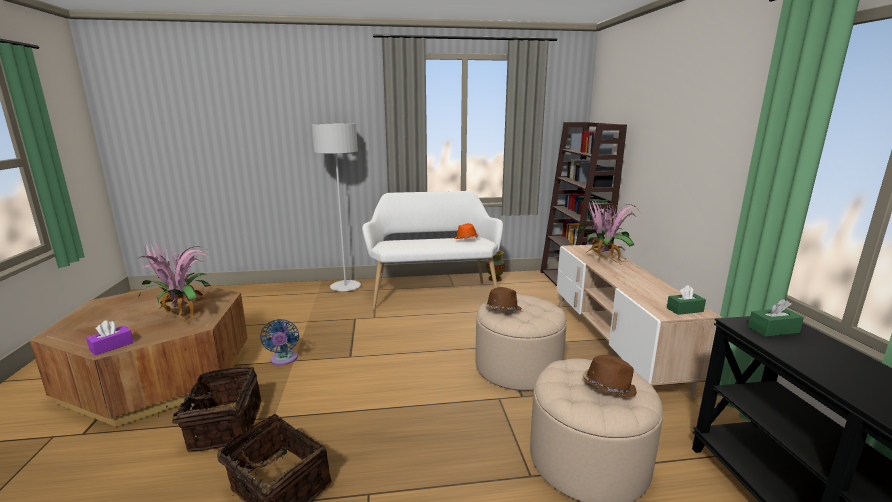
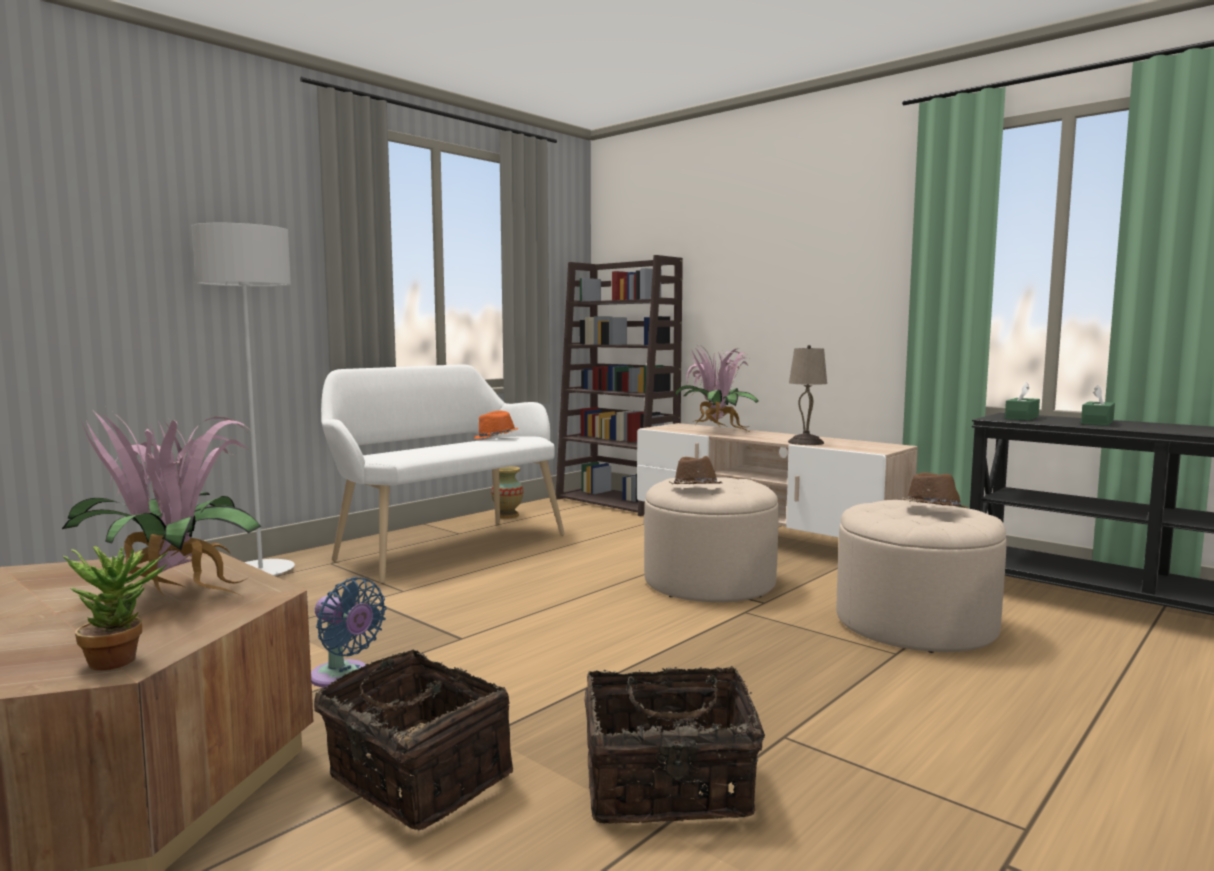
camera: 40 degrees left, 10 degrees down
purple tissue box [86,320,134,356] -> potted plant [62,546,168,670]
green tissue box [667,285,706,315] -> green tissue box moved to [1081,385,1115,426]
none -> beige table lamp [788,345,827,445]

